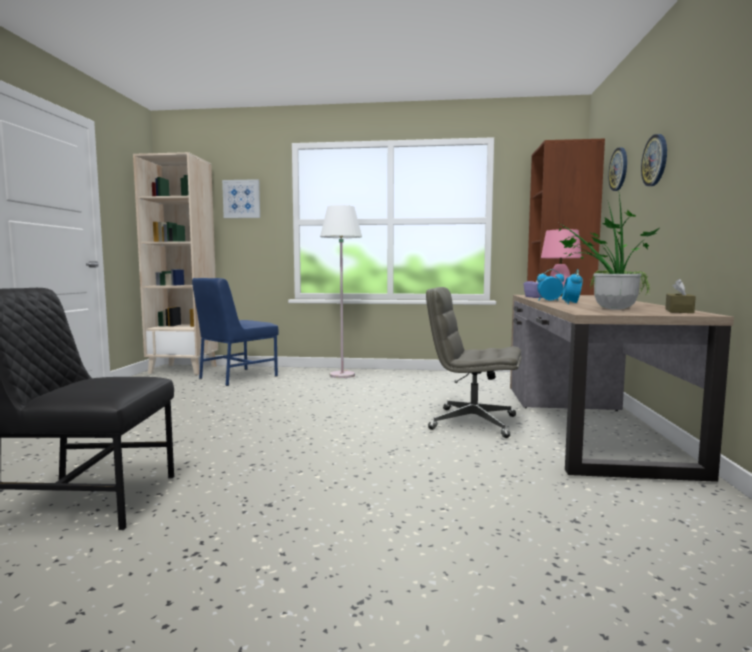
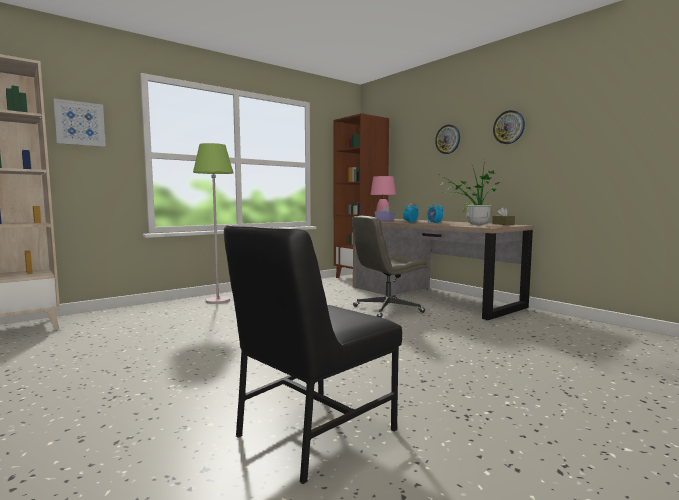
camera: 45 degrees left, 0 degrees up
blue chair [192,278,279,386] -> none
white floor lamp [320,205,362,378] -> green floor lamp [193,143,233,304]
wall clock [608,147,627,191] -> wall clock moved to [493,110,525,144]

